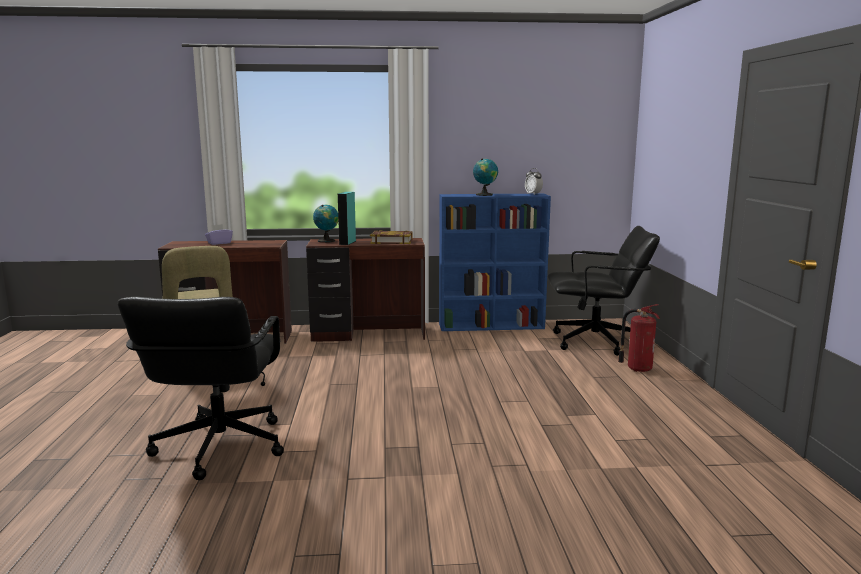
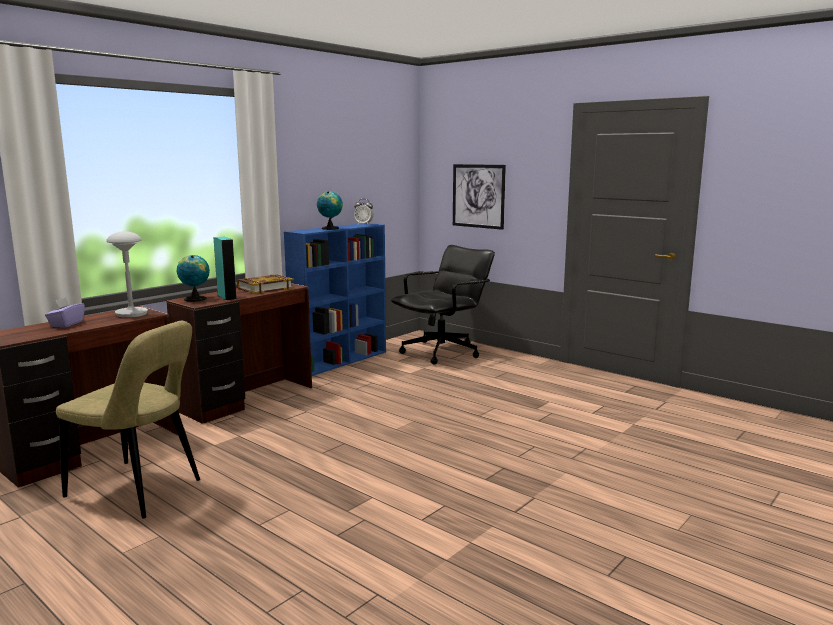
camera: 45 degrees left, 0 degrees up
black office chair [117,297,284,480] -> none
fire extinguisher [618,304,660,372] -> none
none -> grey table lamp [106,231,148,318]
none -> picture [453,164,506,230]

